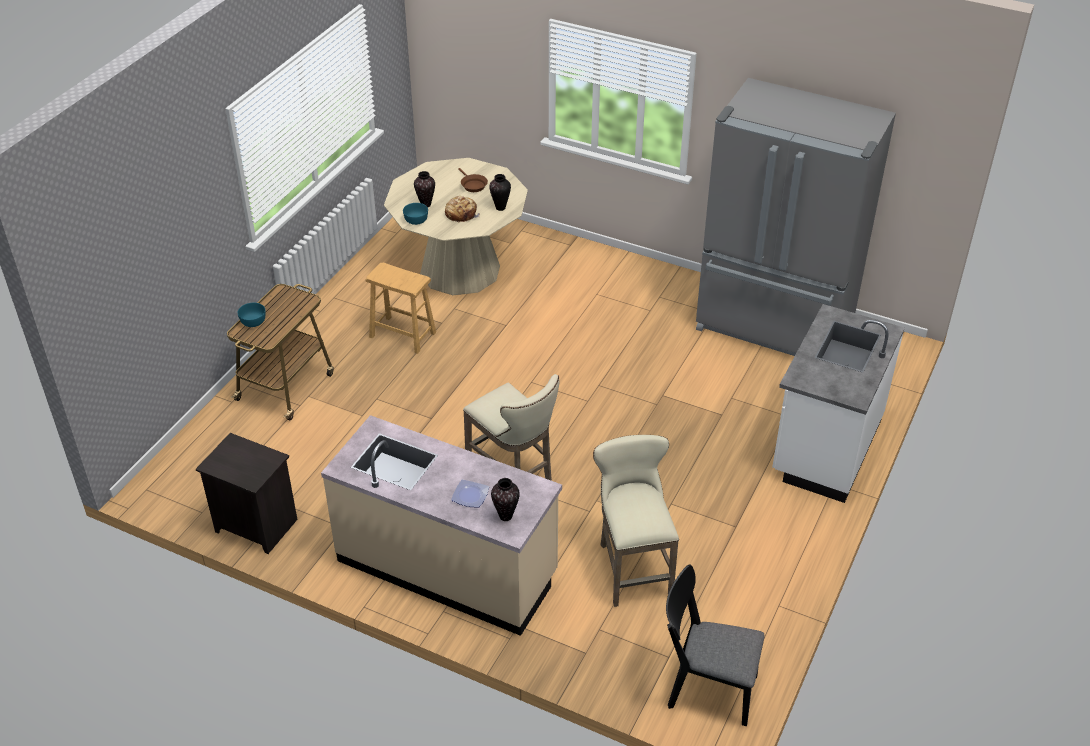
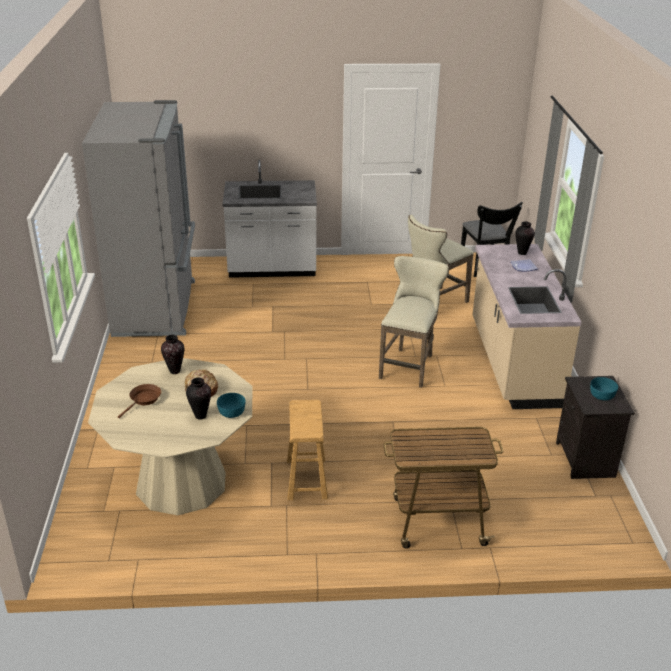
camera: 120 degrees left, 10 degrees down
turquoise bowl [238,303,266,327] -> turquoise bowl moved to [590,377,618,400]

